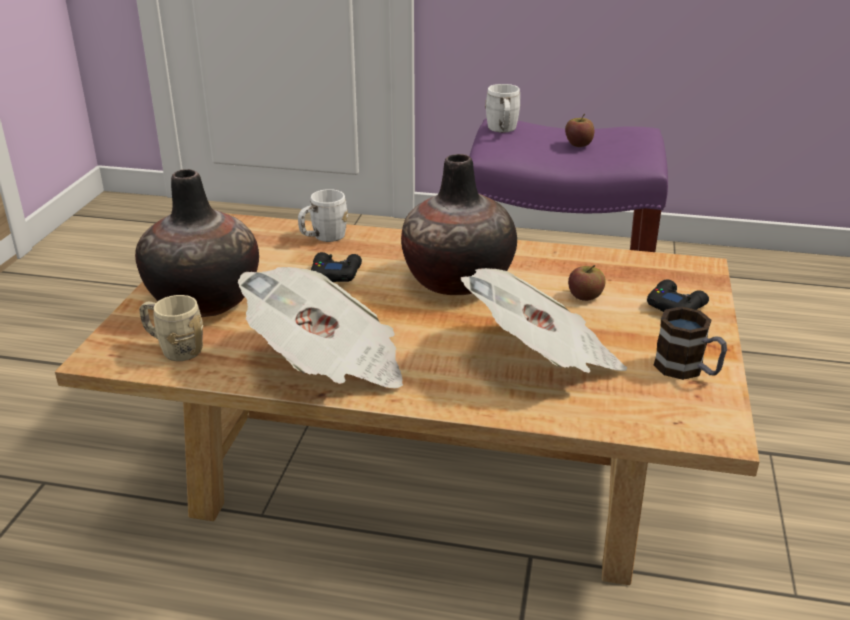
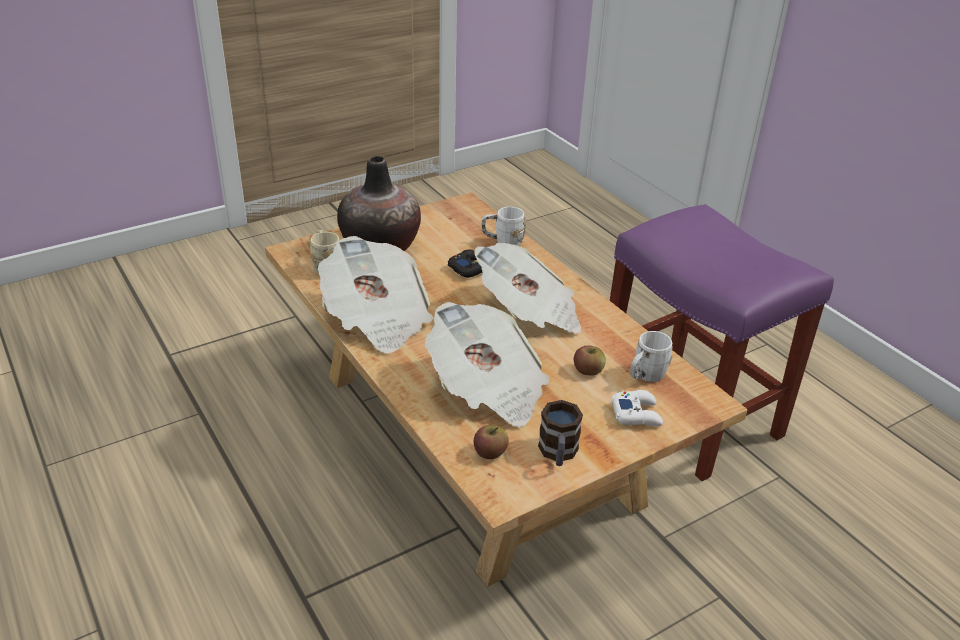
camera: 45 degrees right, 5 degrees up
vase [401,154,517,295] -> newspaper [474,243,582,333]
white mug [485,84,520,133] -> white mug moved to [630,331,672,382]
apple [565,114,594,147] -> apple moved to [474,425,509,459]
black game controller [647,280,709,312] -> white game controller [611,390,663,426]

